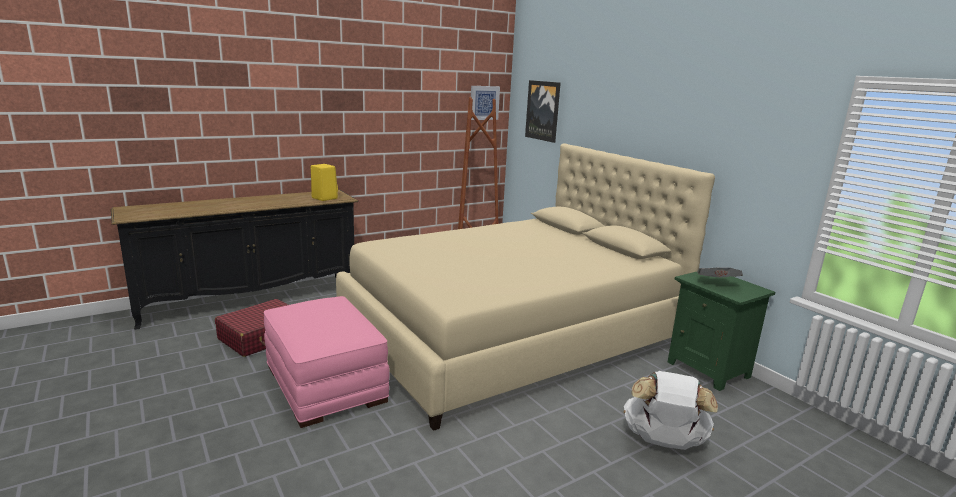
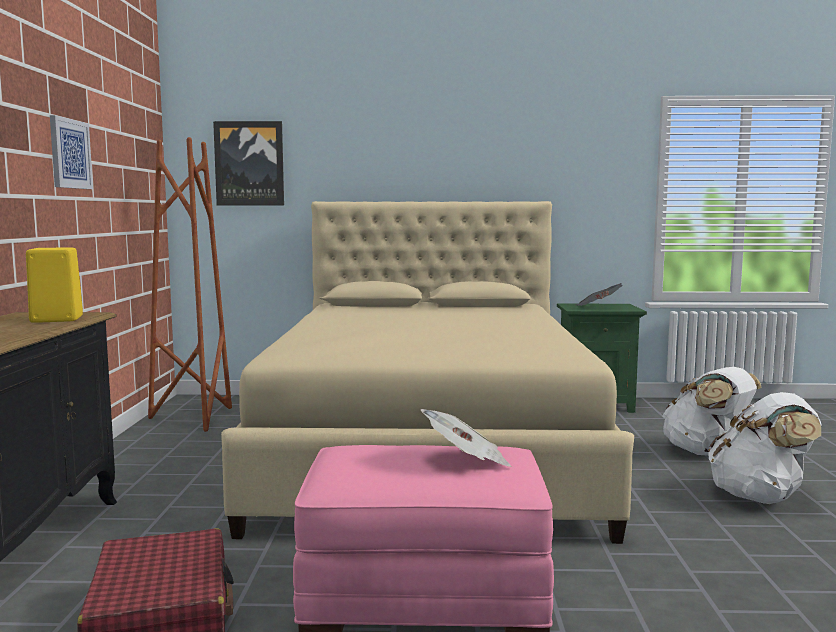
camera: 55 degrees left, 10 degrees down
picture [471,86,500,120] -> picture moved to [50,115,93,189]
none -> newspaper [420,409,512,467]
none -> white backpack [708,392,822,504]

